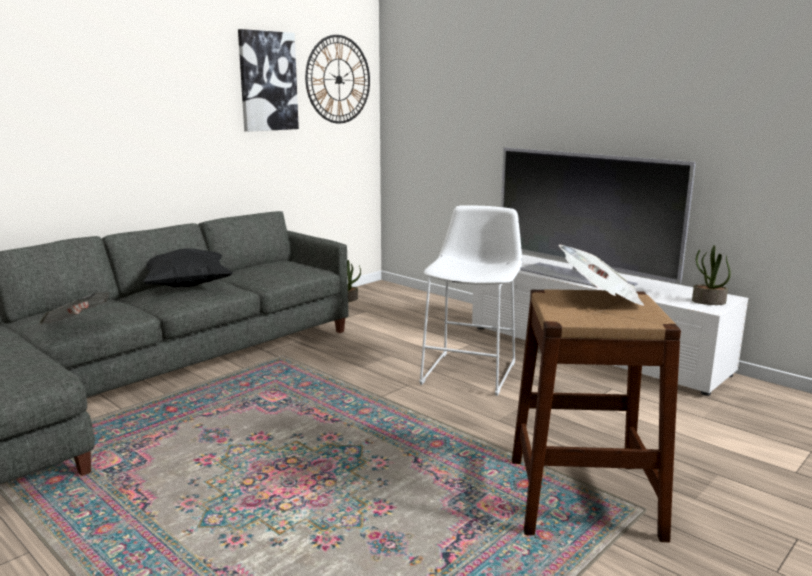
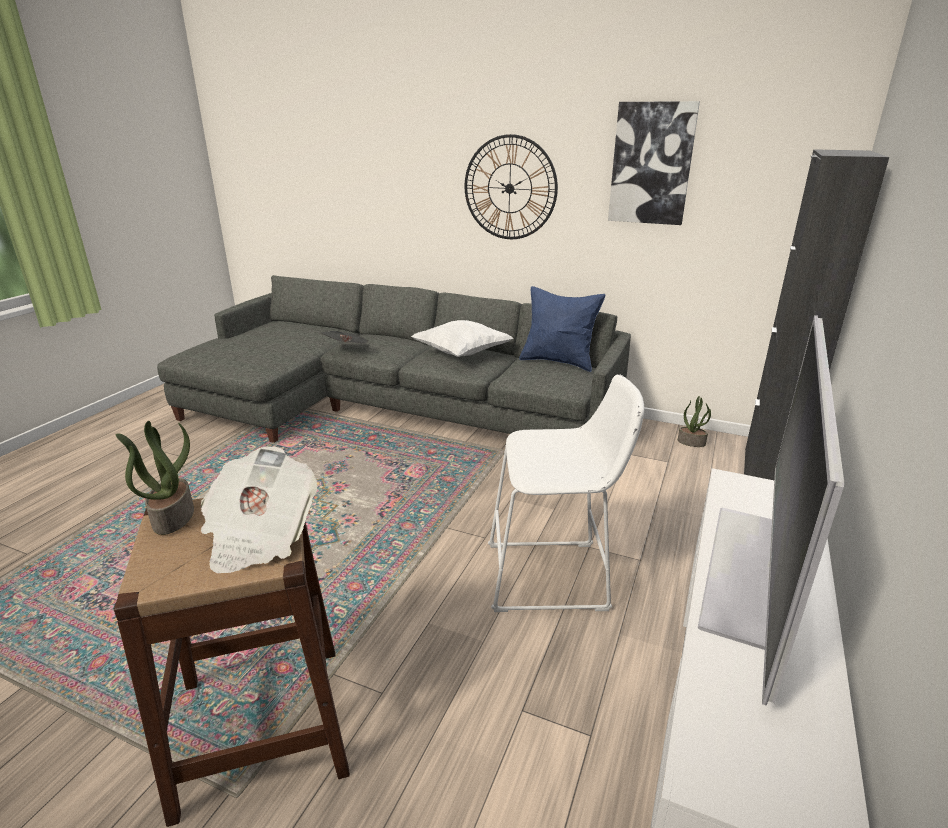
camera: 70 degrees right, 10 degrees up
black pillow [143,249,232,287] -> white pillow [411,320,513,357]
wall clock [305,35,370,124] -> wall clock moved to [464,134,558,239]
potted plant [692,245,731,305] -> potted plant moved to [116,421,194,535]
none -> blue pillow [519,286,605,372]
none -> black cabinet [744,149,889,480]

